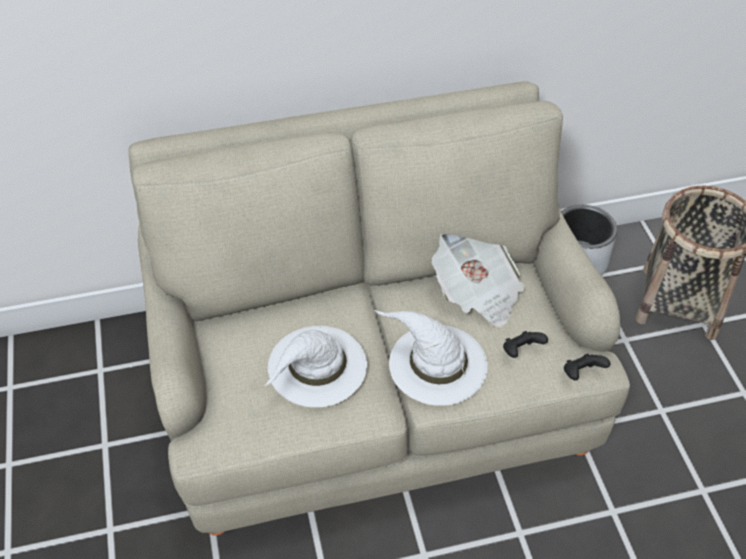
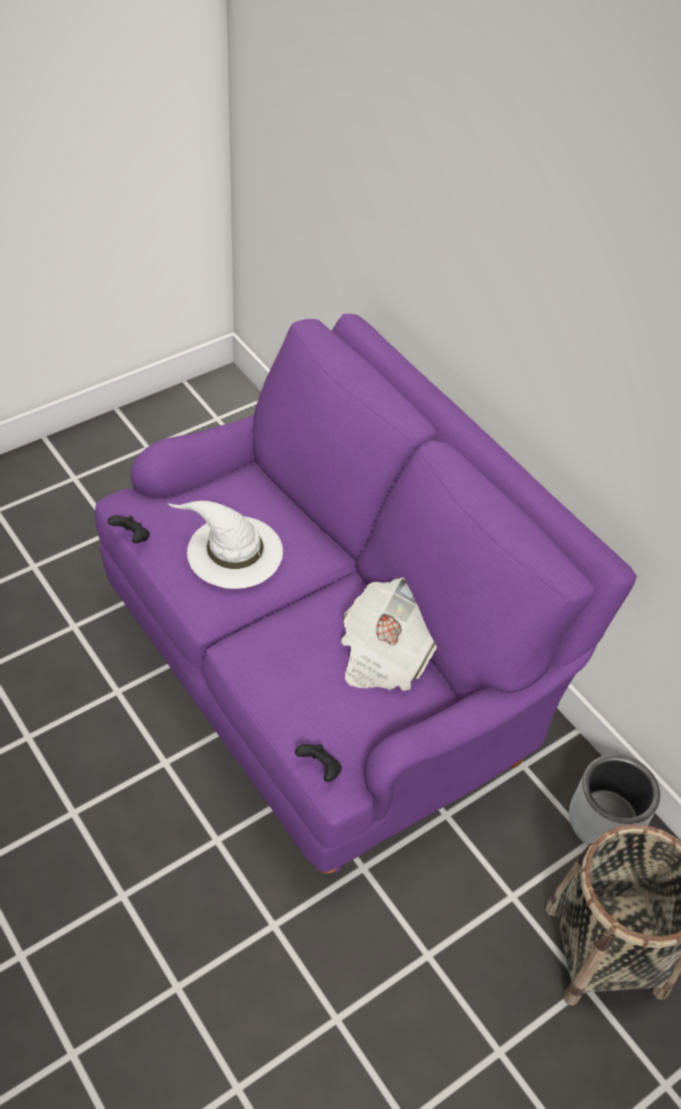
camera: 65 degrees right, 0 degrees up
beige sofa [128,81,630,536] -> purple sofa [95,314,637,873]
white hat [374,310,487,406] -> none
black game controller [503,331,548,358] -> black game controller moved to [108,516,150,543]

